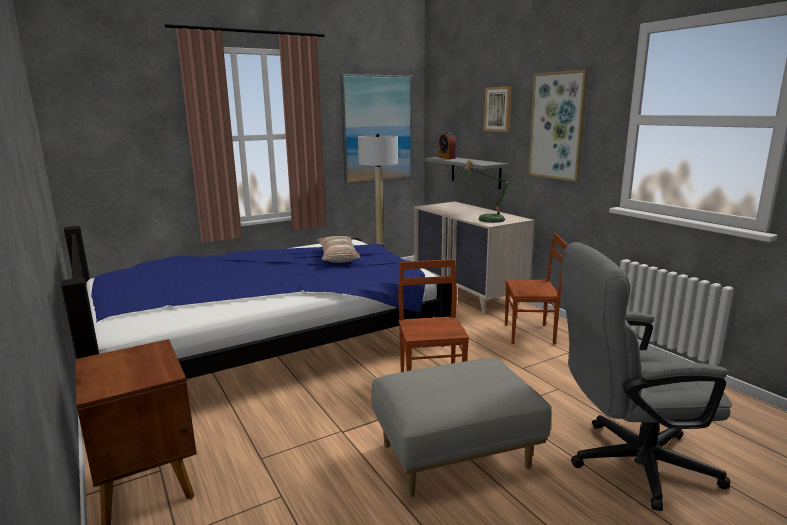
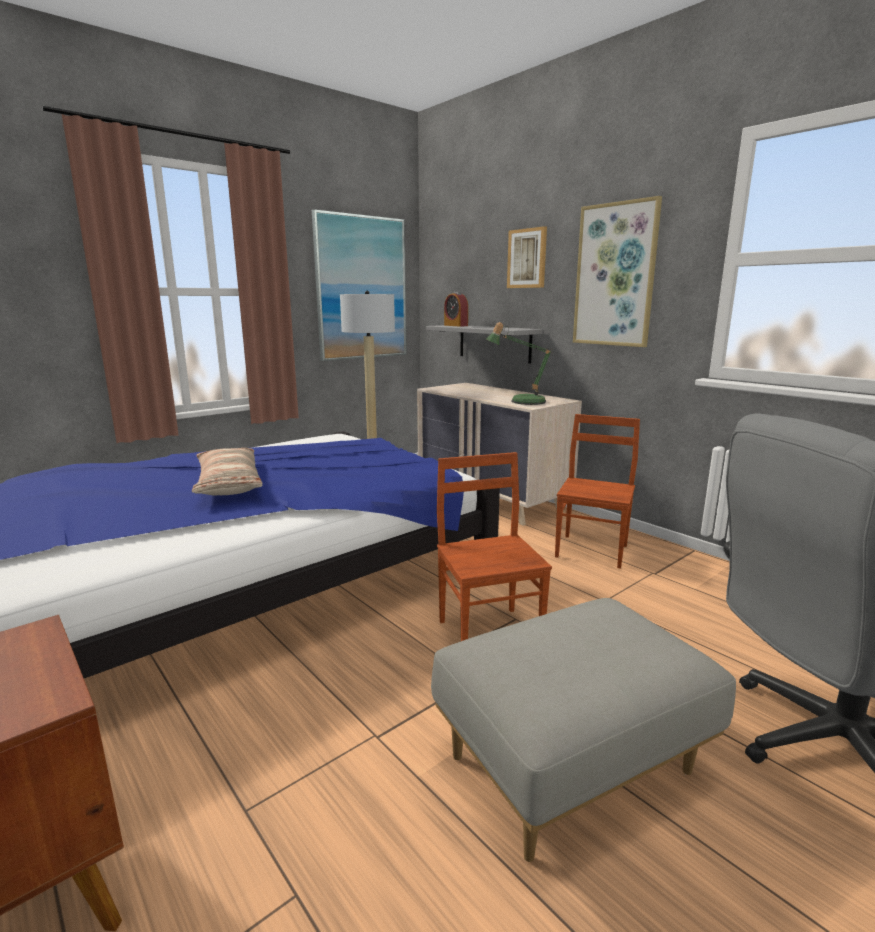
camera: 10 degrees left, 0 degrees up
pillow [318,236,360,263] -> pillow moved to [192,448,263,496]
brown chair [505,233,567,345] -> brown chair turned 60 degrees counterclockwise [555,414,640,569]

